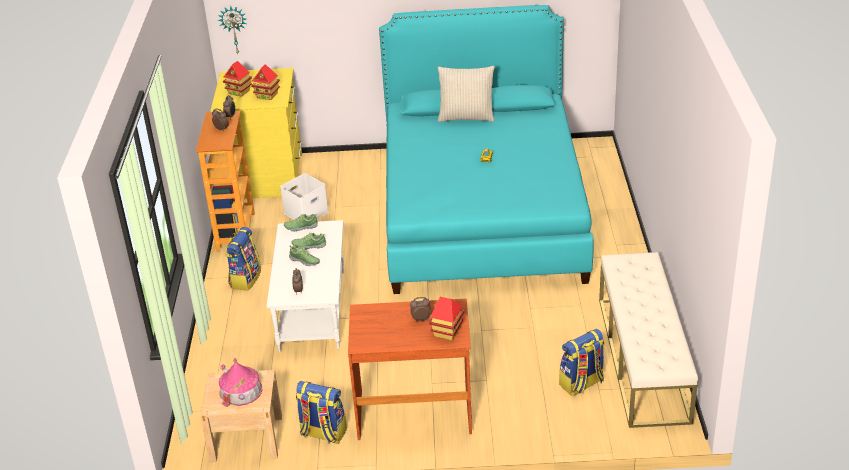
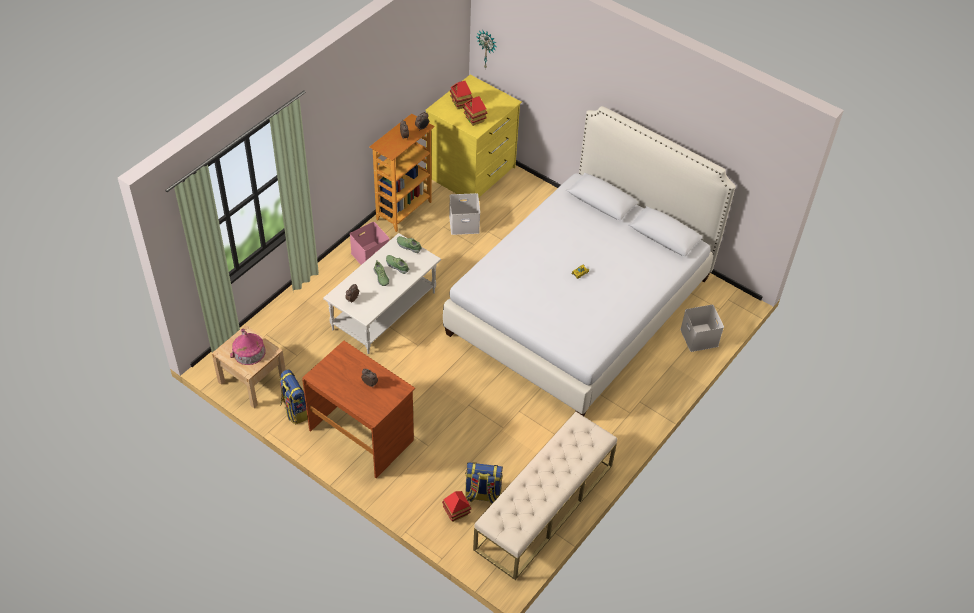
camera: 35 degrees right, 15 degrees up
backpack [226,227,261,291] -> pink storage box [350,222,389,265]
turquoise bed [379,5,594,294] -> white bed [443,106,736,416]
toy house [429,297,464,340] -> toy house moved to [442,491,472,522]
beige pillow [438,66,495,122] -> none
none -> white storage box [680,305,724,352]

